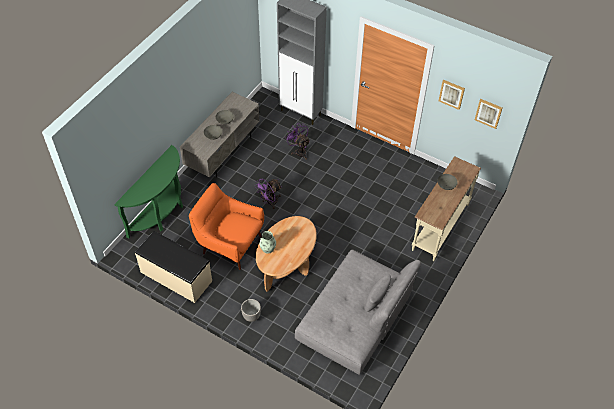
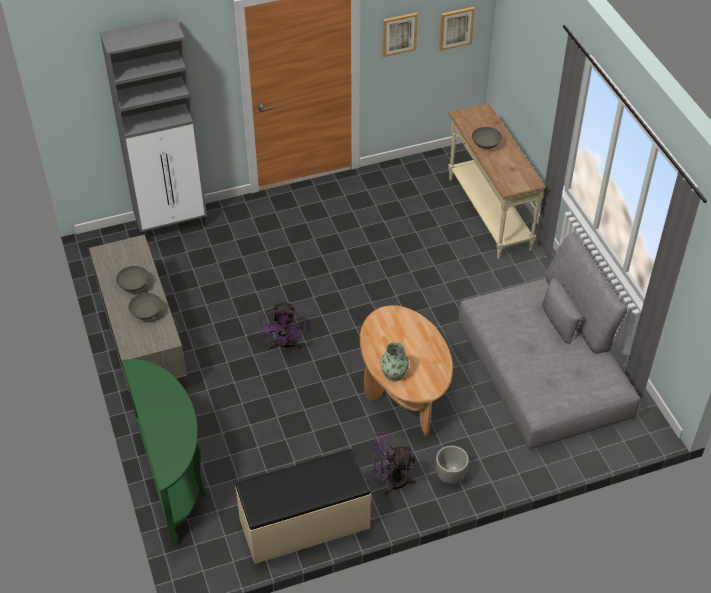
camera: 50 degrees left, 5 degrees down
orange armchair [189,183,264,270] -> none
purple fan [286,125,310,160] -> purple fan moved to [372,432,416,495]

